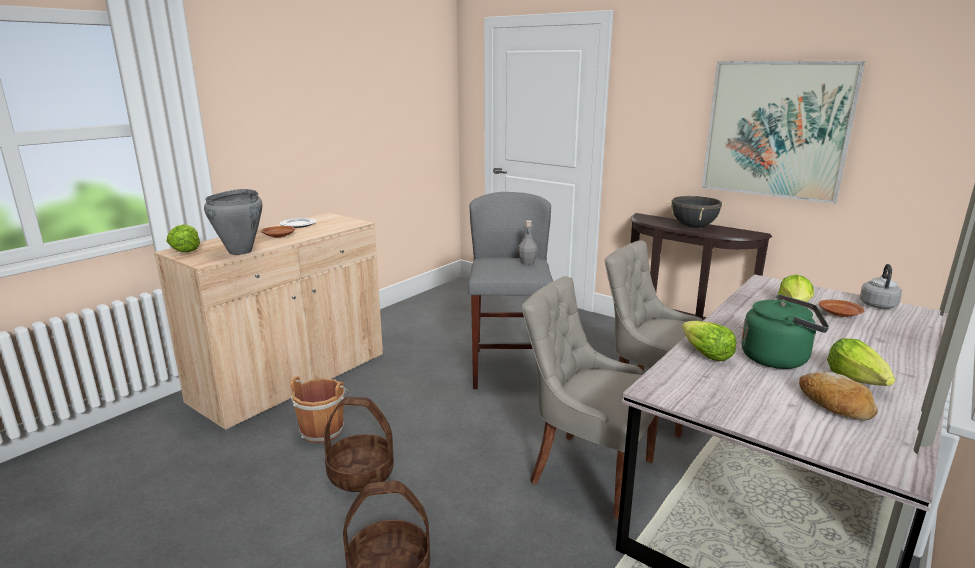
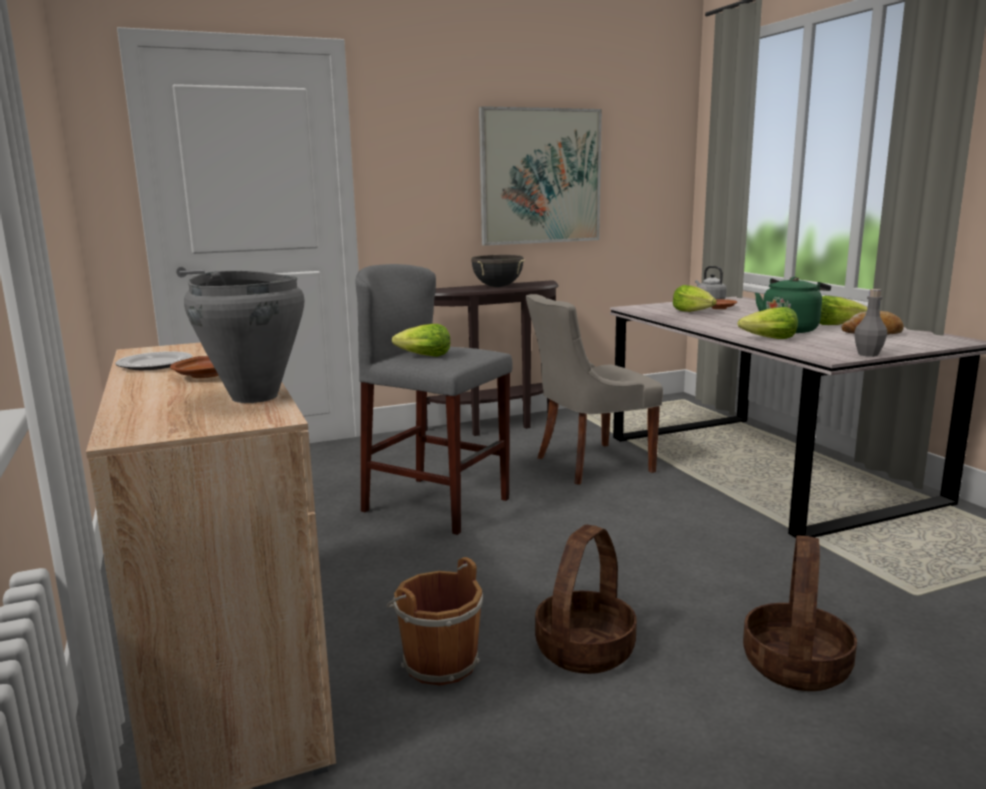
camera: 60 degrees left, 5 degrees down
lettuce [167,224,200,252] -> lettuce moved to [392,324,450,357]
grey bottle [518,220,538,265] -> grey bottle moved to [854,289,887,357]
grey chair [522,276,659,519] -> none

